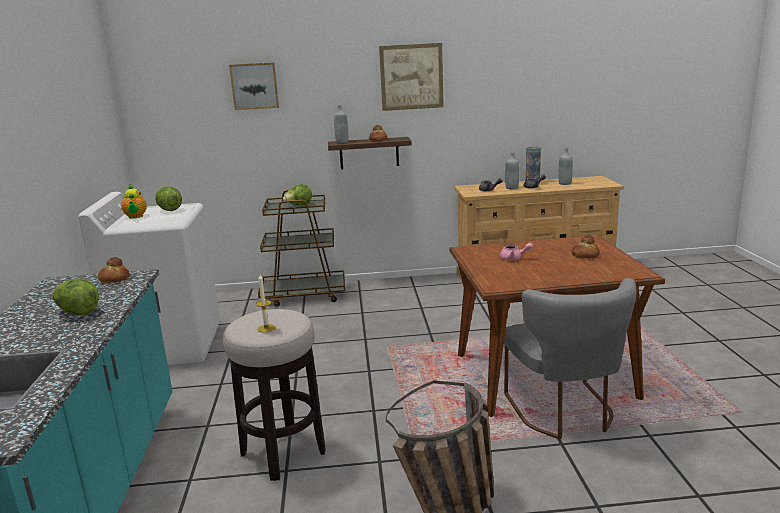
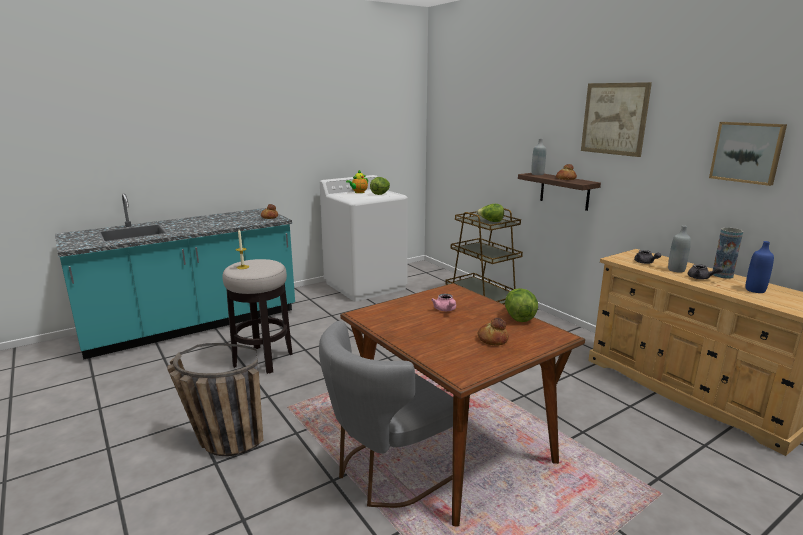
camera: 60 degrees right, 0 degrees up
lettuce [52,279,99,315] -> lettuce moved to [505,288,538,322]
picture [229,62,279,110] -> picture moved to [709,122,787,186]
grey bottle [558,148,573,185] -> blue bottle [745,241,774,293]

